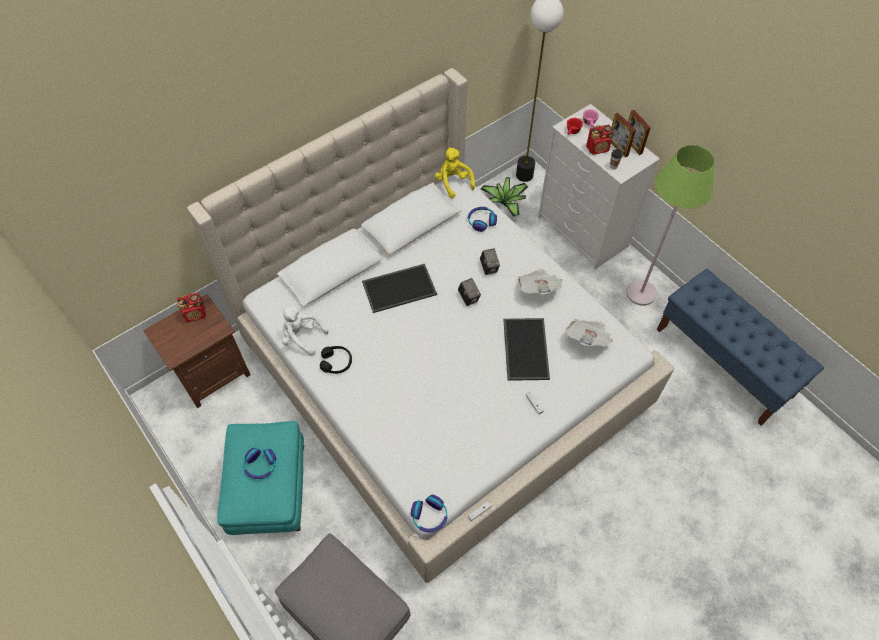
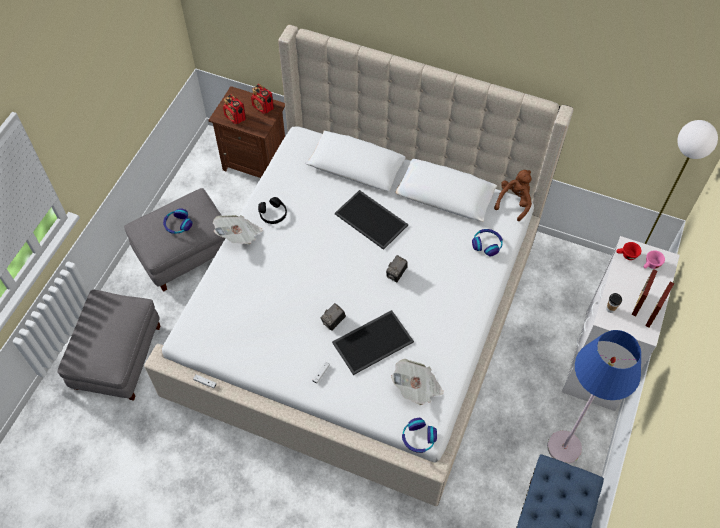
camera: 60 degrees right, 0 degrees up
turquoise ottoman [217,421,304,535] -> grey ottoman [124,188,225,292]
white plush toy [282,306,328,356] -> none
headphones [411,495,448,532] -> headphones moved to [402,418,437,453]
yellow plush toy [435,147,475,198] -> brown plush toy [494,170,532,221]
potted plant [480,177,528,217] -> none
camera [480,249,500,275] -> camera moved to [321,303,346,331]
newspaper [518,269,563,295] -> newspaper moved to [213,215,263,244]
radio [586,125,614,155] -> radio moved to [223,94,246,124]
green floor lamp [626,145,715,306] -> blue floor lamp [547,330,641,464]

